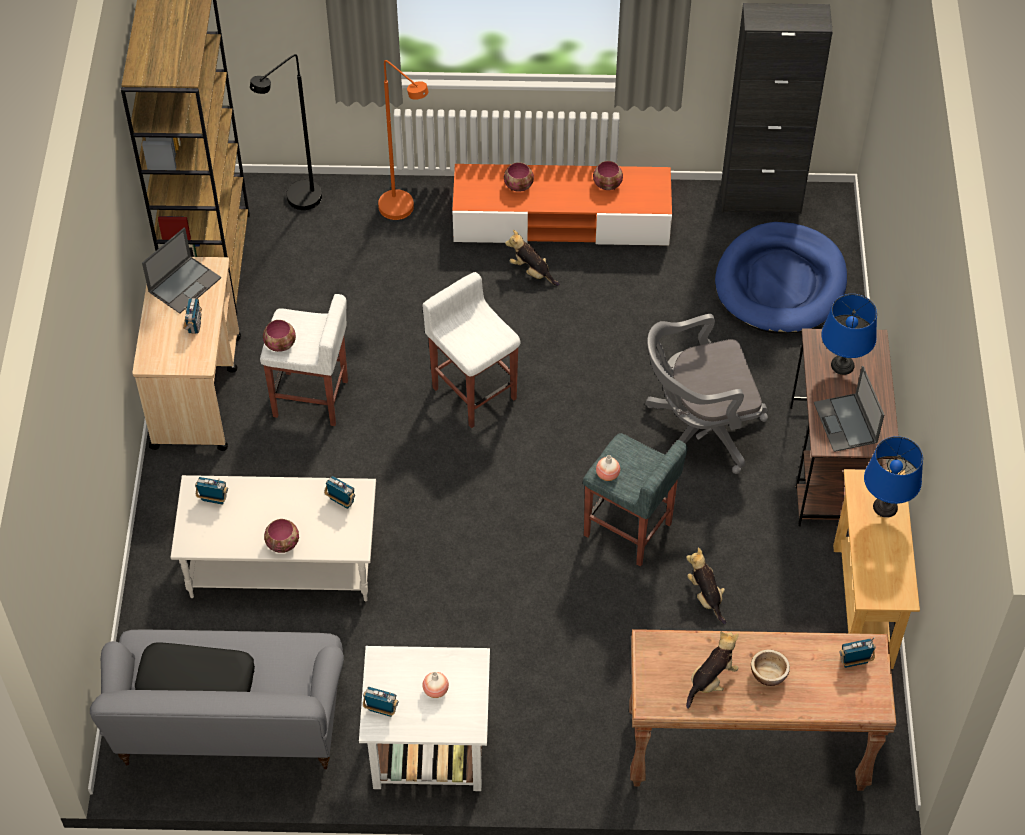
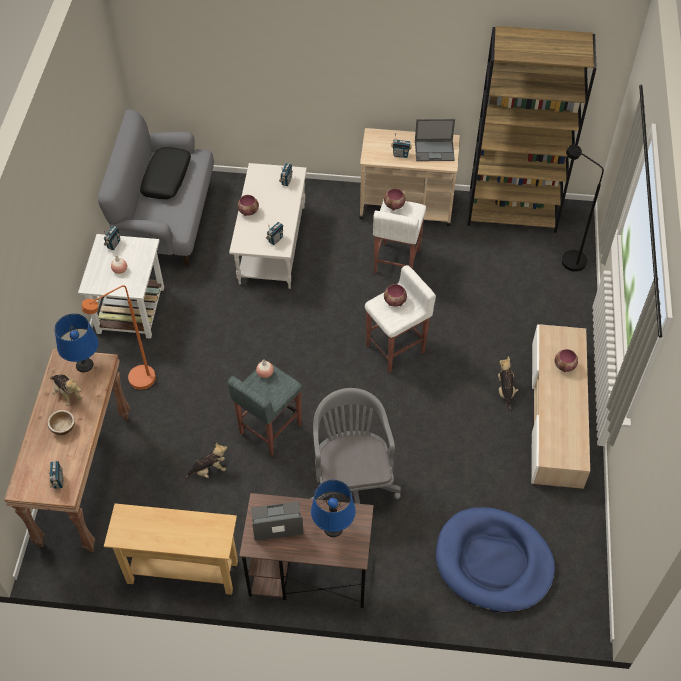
camera: 95 degrees right, 0 degrees up
laptop [142,227,221,314] -> laptop turned 45 degrees counterclockwise [415,119,455,161]
orange floor lamp [378,60,428,220] -> orange floor lamp moved to [81,285,156,390]
orange tv stand [452,164,672,246] -> beige tv stand [531,324,590,489]
plush toy [505,230,560,286] -> plush toy turned 45 degrees counterclockwise [498,357,518,412]
bowl [593,161,623,190] -> bowl moved to [384,284,407,307]
black cabinet [721,3,833,214] -> none
blue table lamp [864,436,923,518] -> blue table lamp moved to [54,313,98,372]

